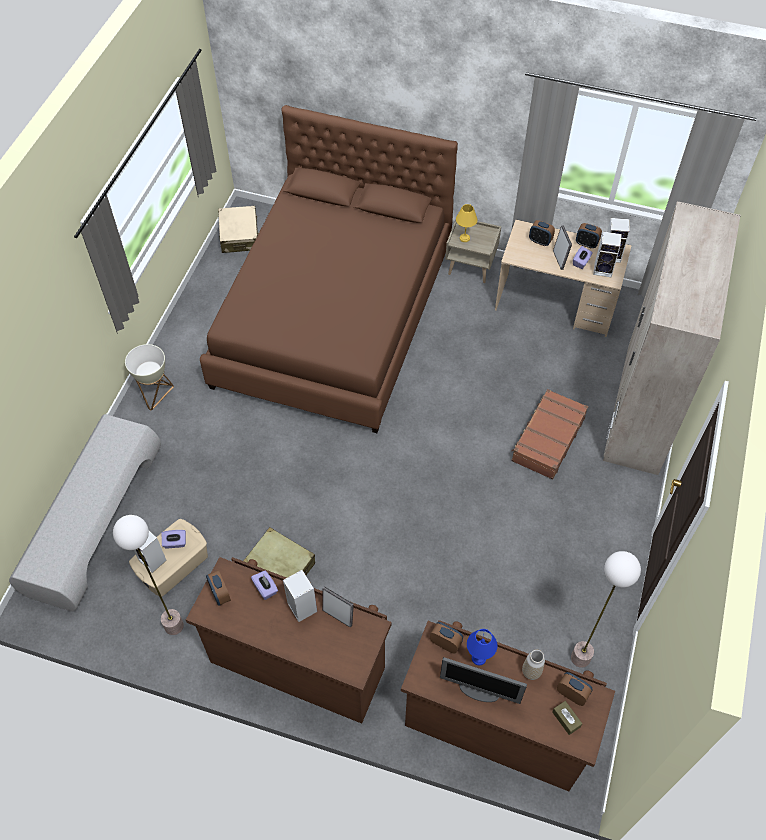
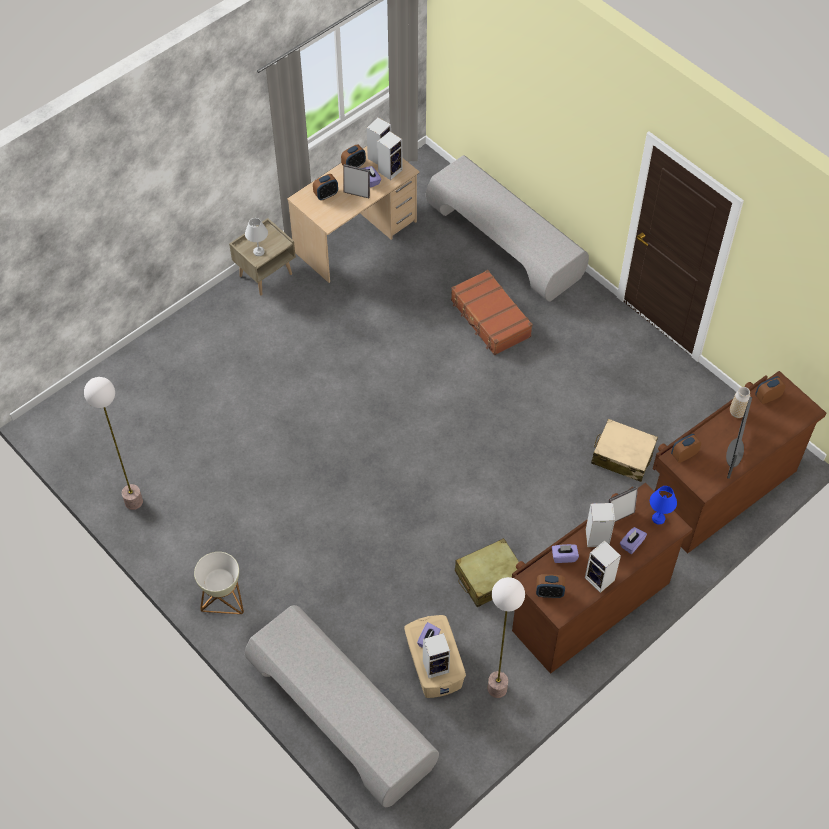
camera: 60 degrees left, 0 degrees up
brown bed [200,105,458,433] -> none
beige suitcase [218,206,258,253] -> beige suitcase moved to [591,419,658,482]
monitor [440,657,527,704] -> monitor turned 150 degrees clockwise [726,397,752,479]
yellow table lamp [456,204,477,242] -> white table lamp [245,218,268,256]
blue table lamp [467,629,497,665] -> blue table lamp moved to [650,486,677,525]
brown tissue box [552,701,582,735] -> none
floor lamp [571,551,641,668] -> floor lamp moved to [84,377,143,510]
beige wardrobe [603,202,741,475] -> grey bench [426,155,589,302]
none -> speaker [585,541,621,593]
none -> purple tissue box [620,527,647,554]

